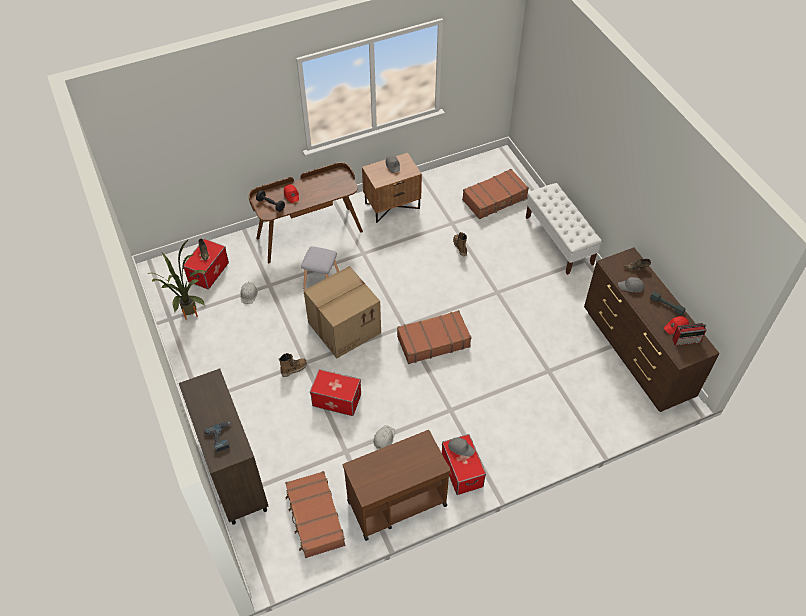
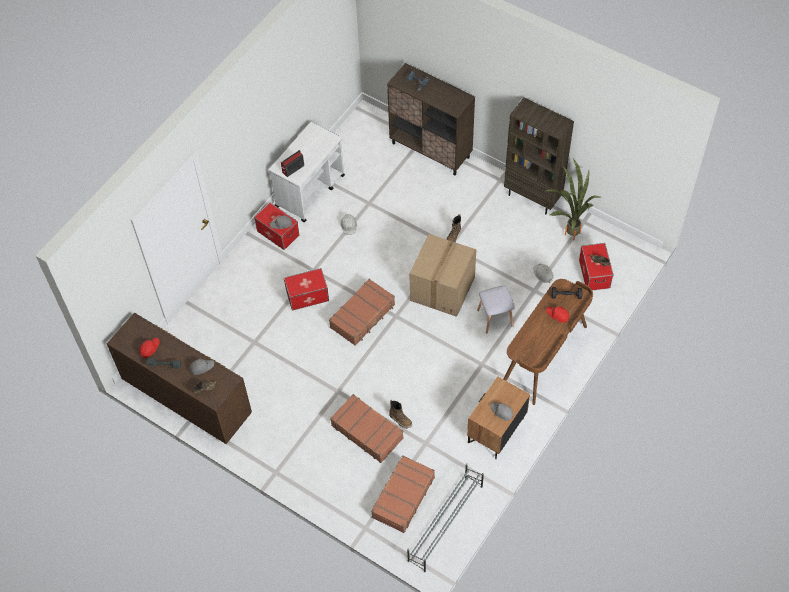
camera: 150 degrees right, 5 degrees up
brown suitcase [285,471,345,558] -> brown suitcase moved to [330,394,404,463]
storage box [310,369,361,416] -> storage box moved to [284,268,329,310]
brown cart [343,430,450,541] -> white cart [269,122,345,222]
white bench [526,183,602,275] -> none
radio [672,323,706,346] -> radio moved to [281,150,304,177]
none -> grey shoe rack [407,463,484,572]
none -> brown bookcase [504,98,574,214]

